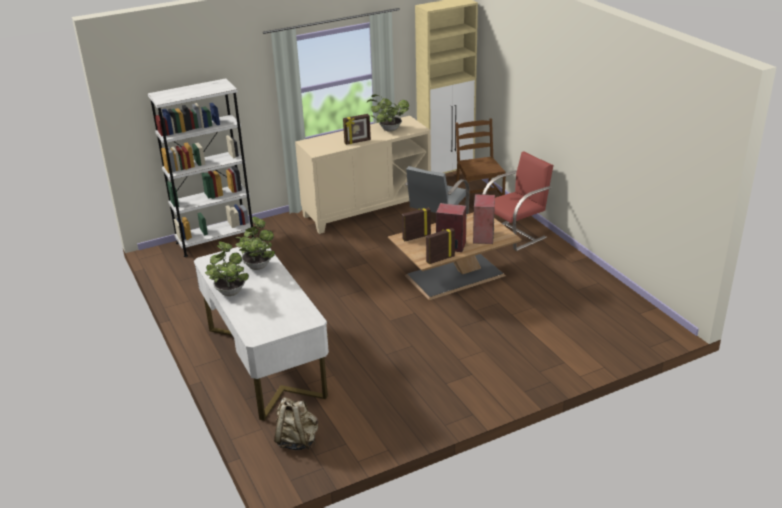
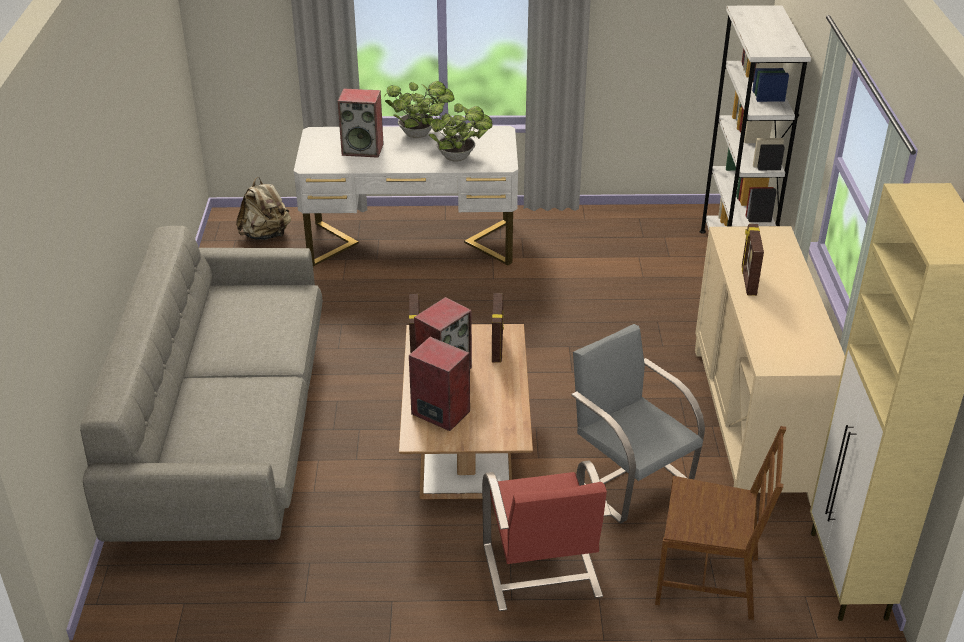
camera: 115 degrees right, 5 degrees up
potted plant [366,94,409,131] -> none
none -> grey sofa [80,226,323,544]
none -> speaker [338,88,384,158]

